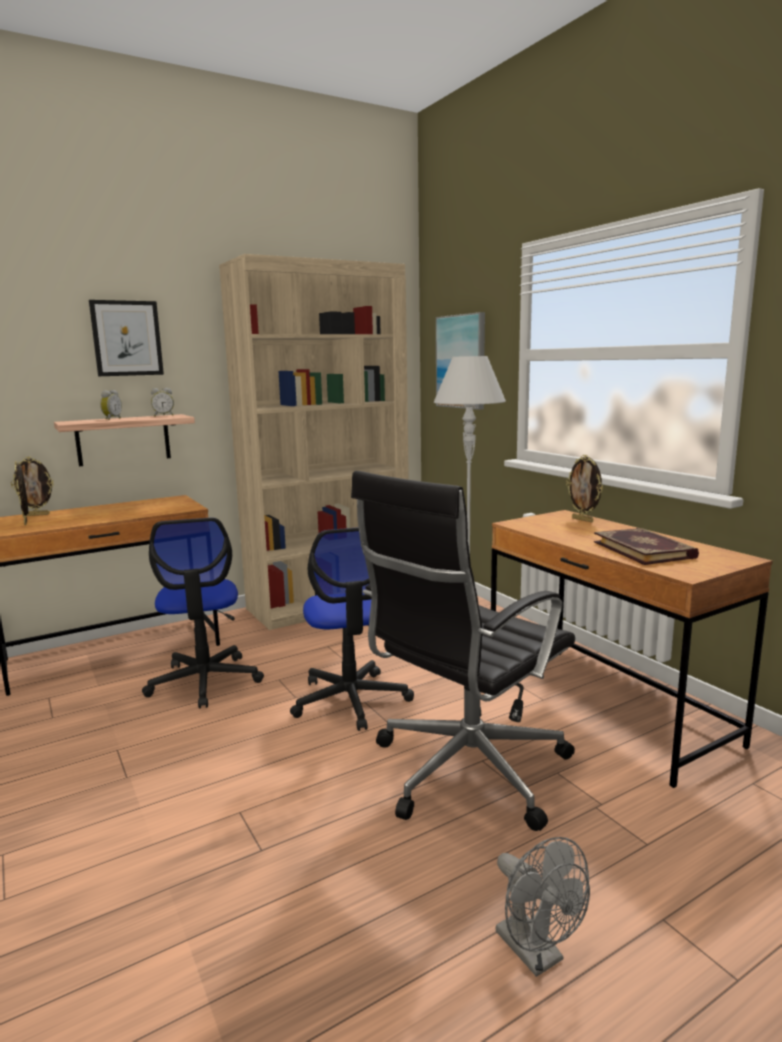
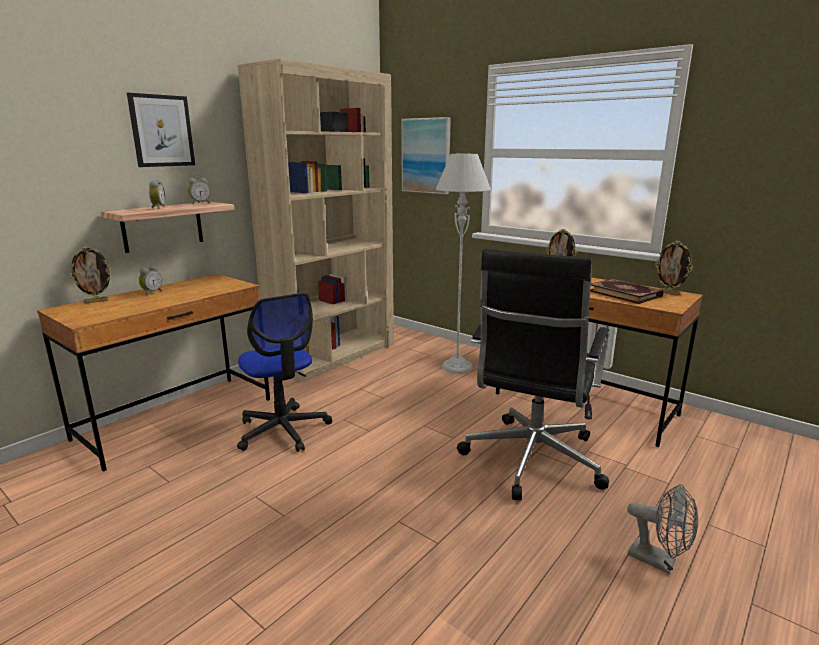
camera: 20 degrees left, 5 degrees up
picture frame [15,461,28,525] -> picture frame moved to [655,241,693,296]
office chair [290,527,414,731] -> none
none -> alarm clock [139,265,162,295]

